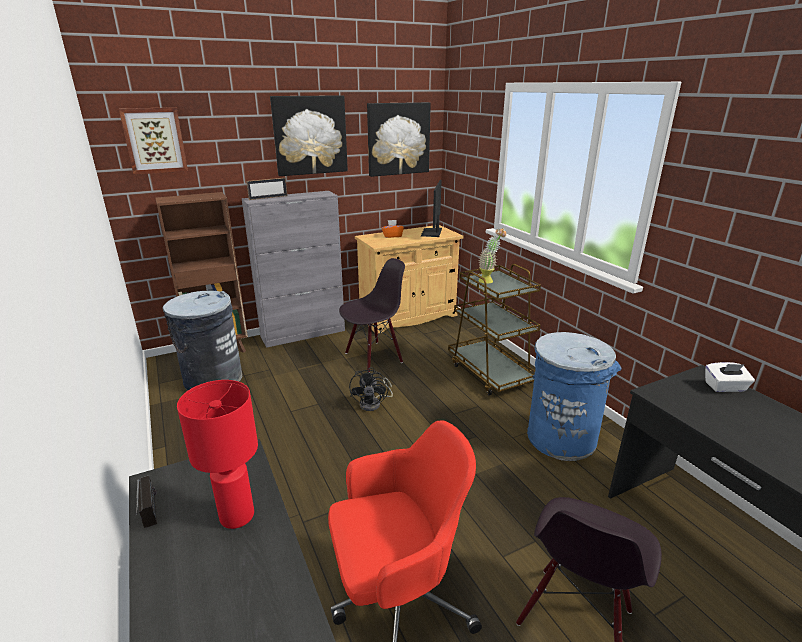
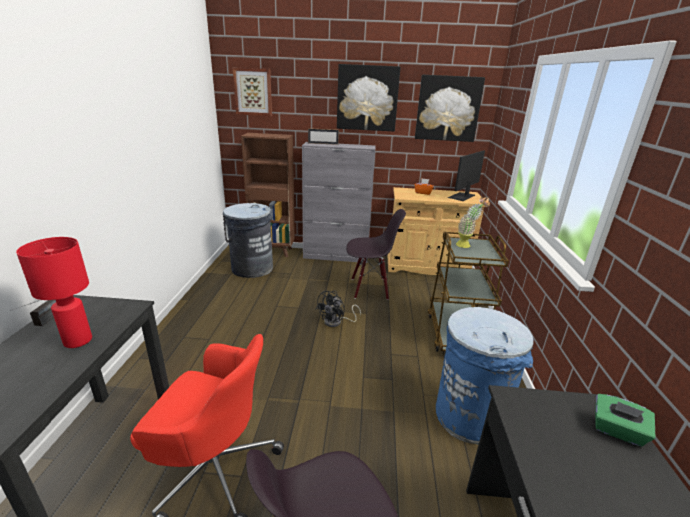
camera: 30 degrees right, 0 degrees up
white tissue box [705,362,755,392] -> green tissue box [595,394,655,447]

